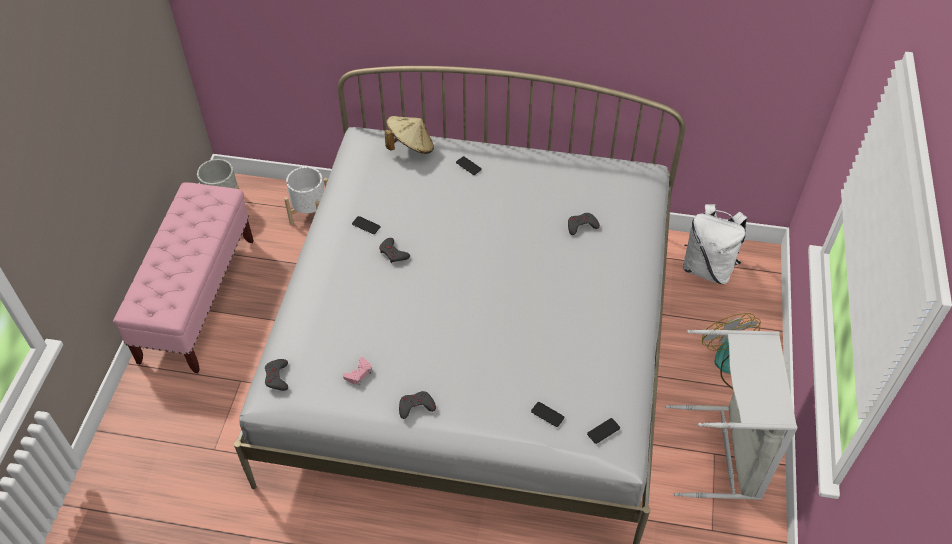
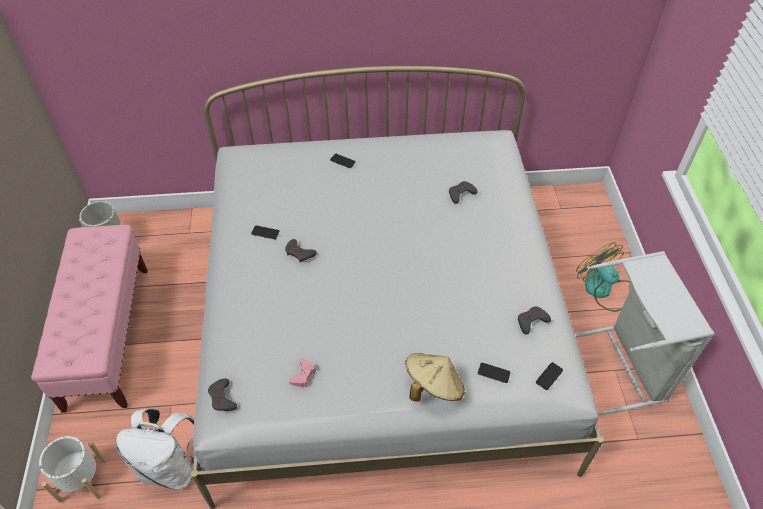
camera: 15 degrees left, 0 degrees up
white planter [284,167,328,225] -> white planter moved to [39,436,106,503]
beige hat [385,116,434,154] -> beige hat moved to [405,353,465,402]
grey game controller [399,391,436,419] -> grey game controller moved to [518,306,551,335]
white backpack [683,204,748,284] -> white backpack moved to [116,408,194,490]

